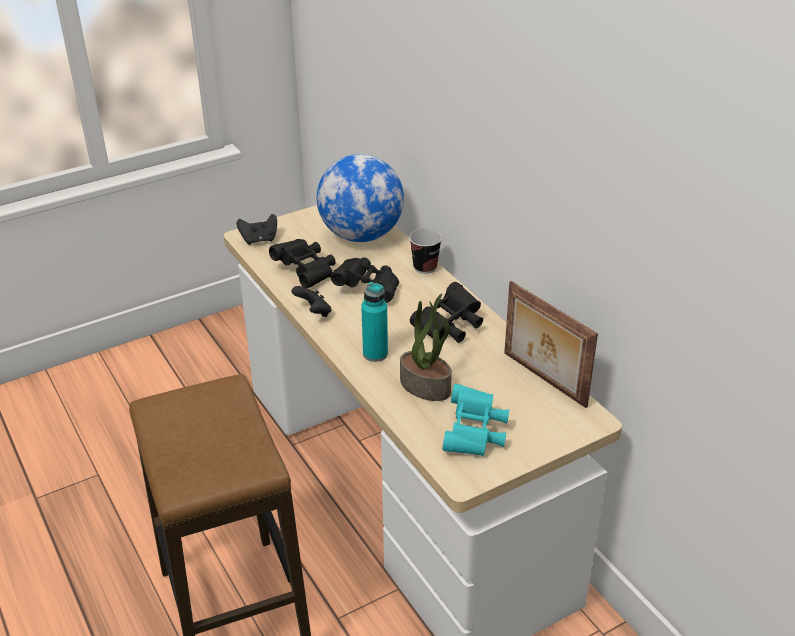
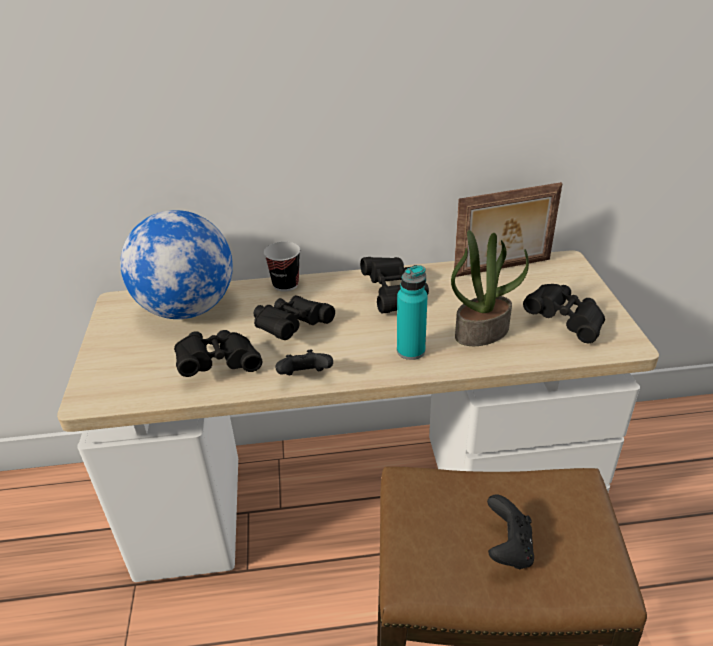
camera: 65 degrees left, 0 degrees up
black game controller [237,214,277,245] -> black game controller moved to [487,494,534,569]
turquoise binoculars [442,384,509,456] -> black binoculars [523,284,605,343]

